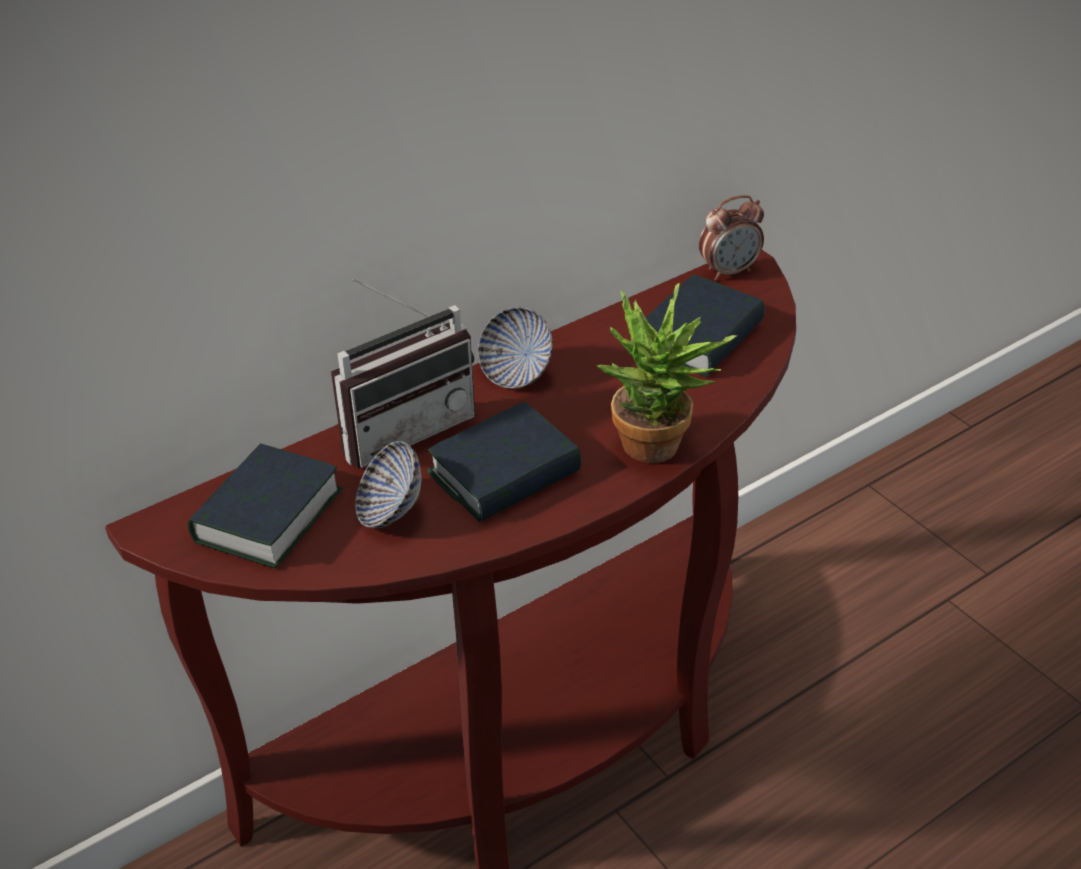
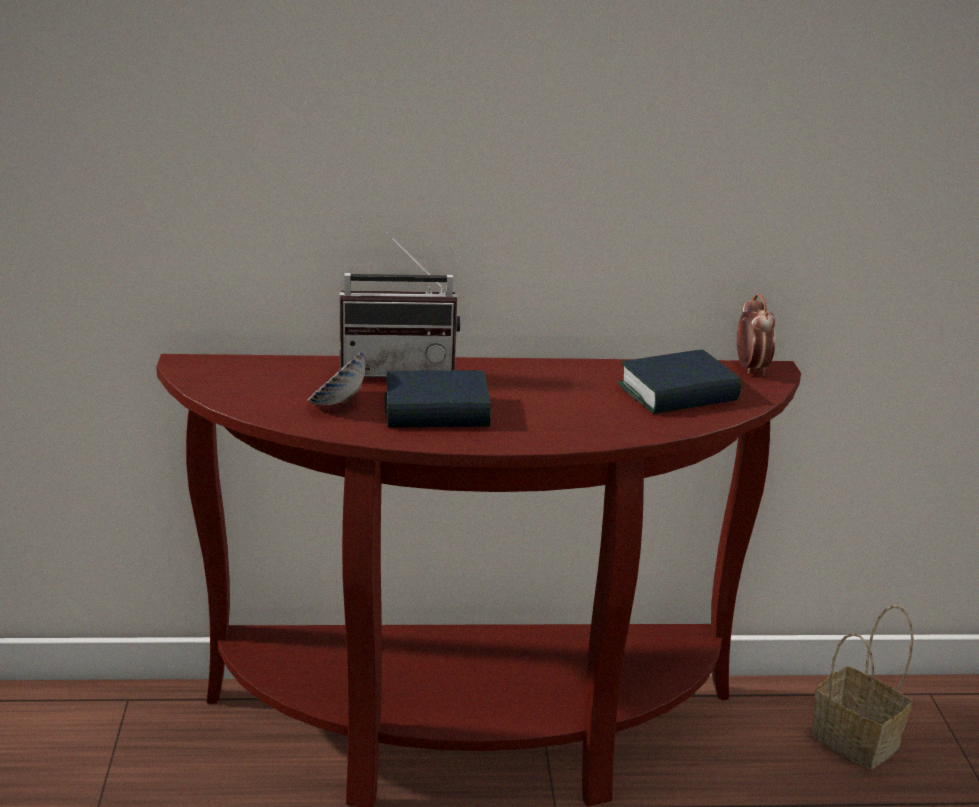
camera: 30 degrees right, 15 degrees down
book [188,443,343,568] -> none
bowl [477,307,553,389] -> none
potted plant [597,283,738,463] -> none
alarm clock [699,195,764,280] -> alarm clock turned 105 degrees counterclockwise [737,293,776,376]
none -> basket [811,605,914,770]

